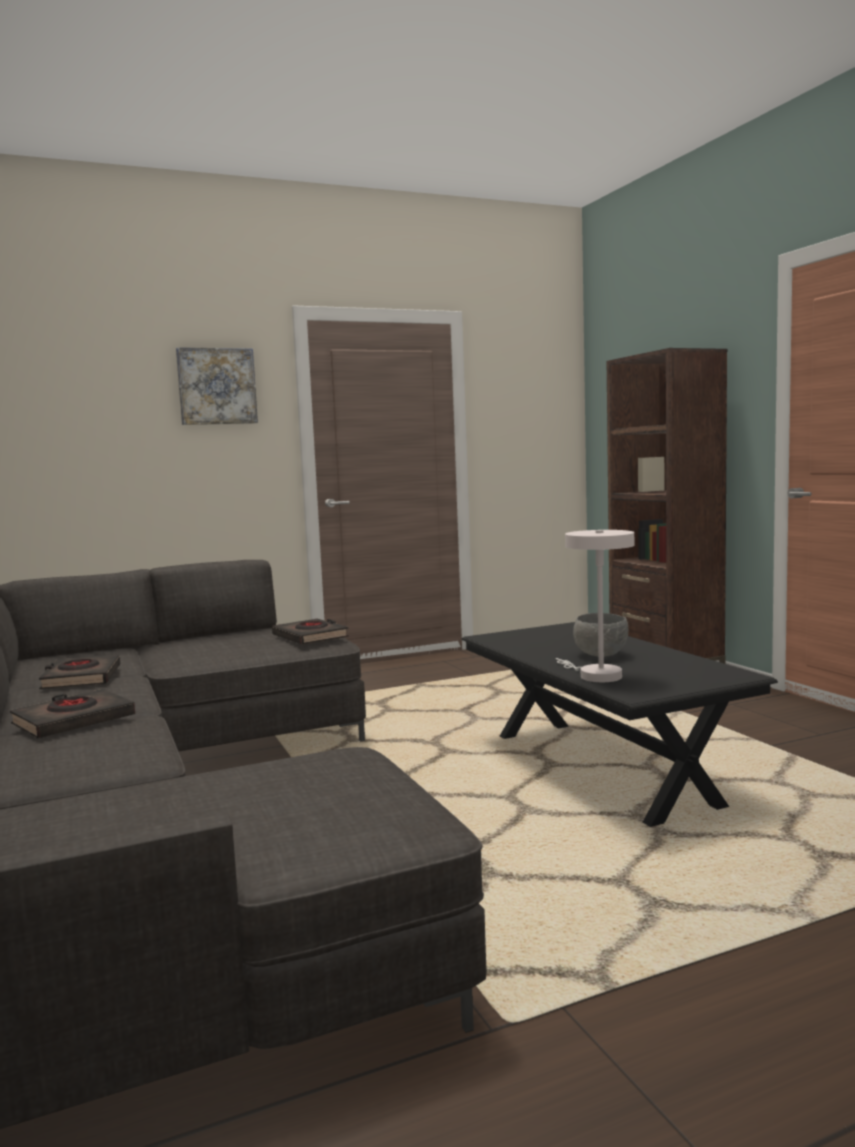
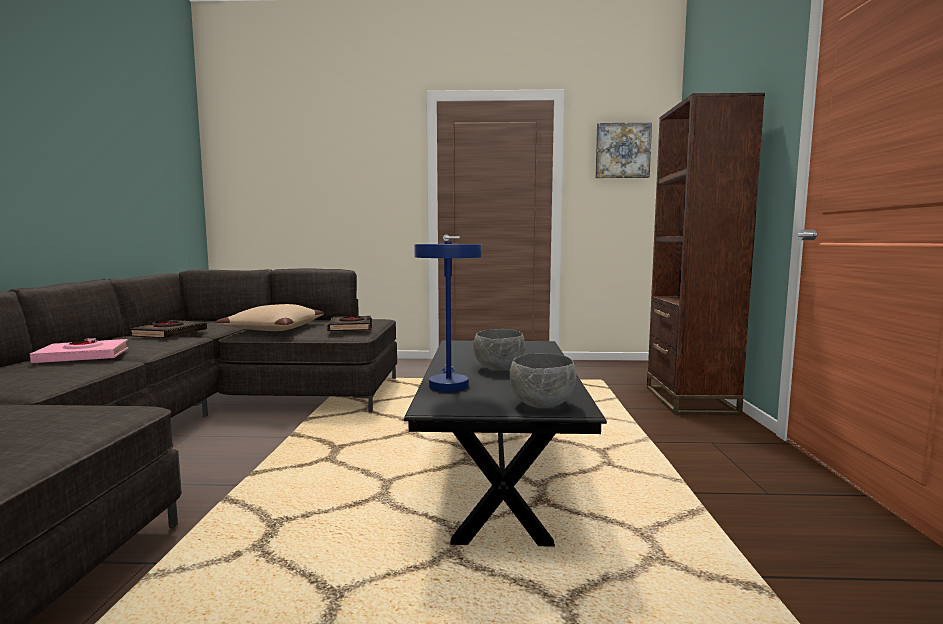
camera: 25 degrees right, 0 degrees up
black book [10,689,135,738] -> pink book [30,338,128,363]
picture [176,347,258,425] -> picture moved to [595,123,652,178]
white table lamp [556,530,634,682] -> blue table lamp [414,241,482,392]
none -> beige pillow [215,304,324,331]
none -> grey bowl [510,353,577,408]

